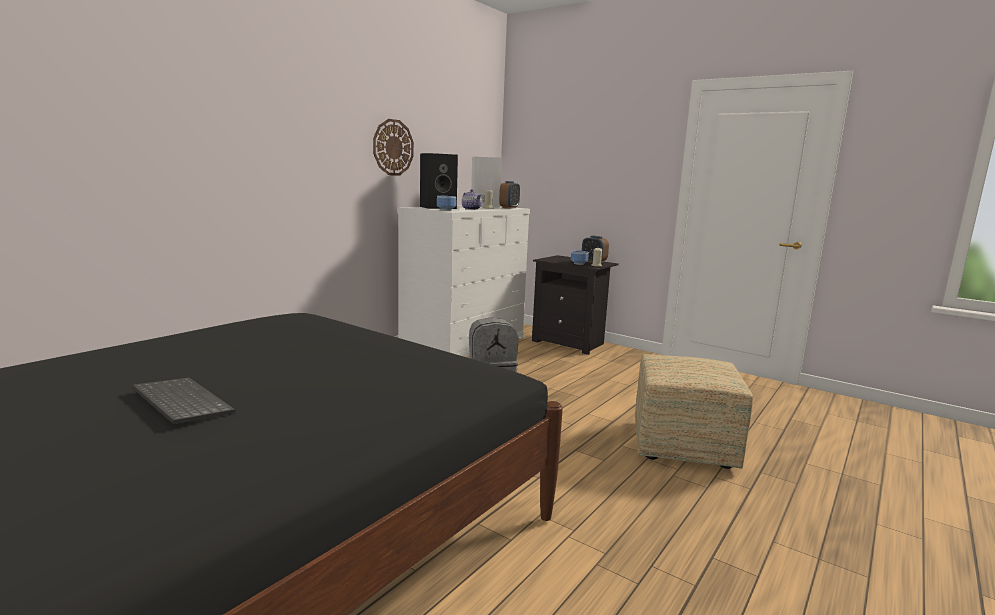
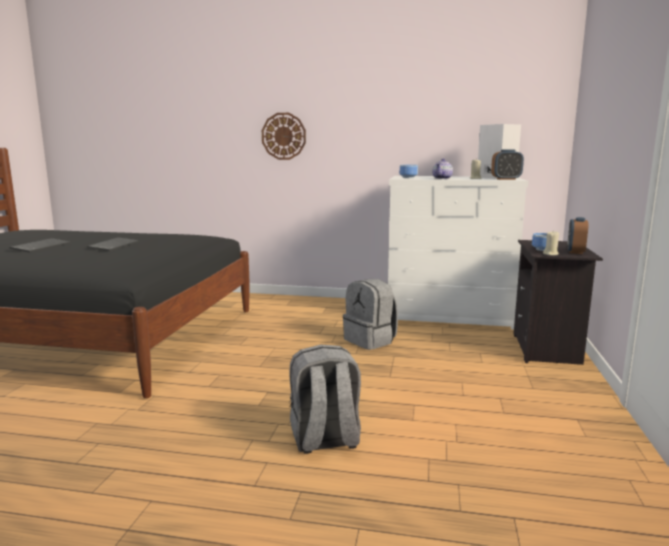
camera: 65 degrees right, 0 degrees up
wall clock [373,119,414,176] -> wall clock moved to [262,113,306,160]
black speaker [420,153,458,209] -> none
ottoman [635,354,753,469] -> grey backpack [289,345,361,454]
none -> keyboard [87,237,139,251]

